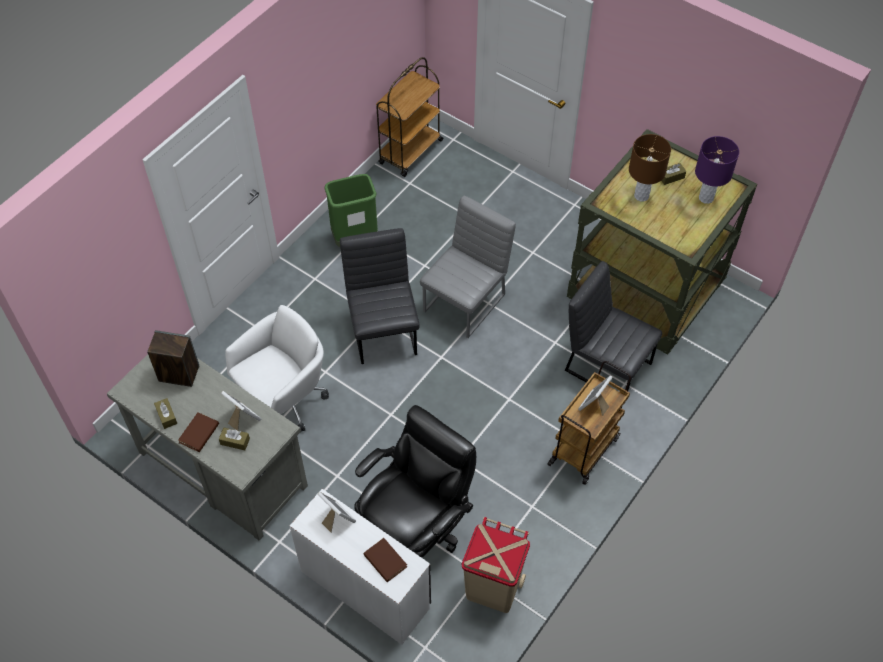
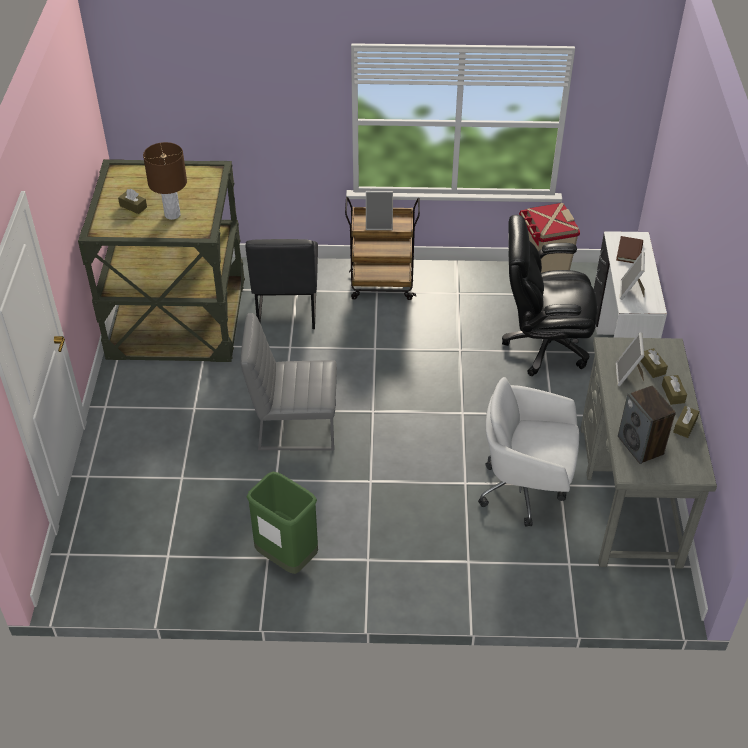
camera: 125 degrees left, 10 degrees down
brown book [178,412,219,452] -> brown tissue box [662,375,687,405]
grey chair [340,228,419,364] -> none
brown cart [376,57,443,177] -> none
purple table lamp [695,136,739,204] -> none

